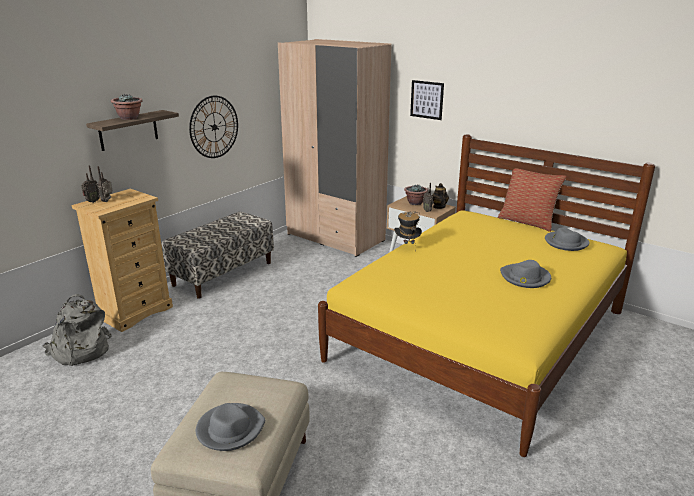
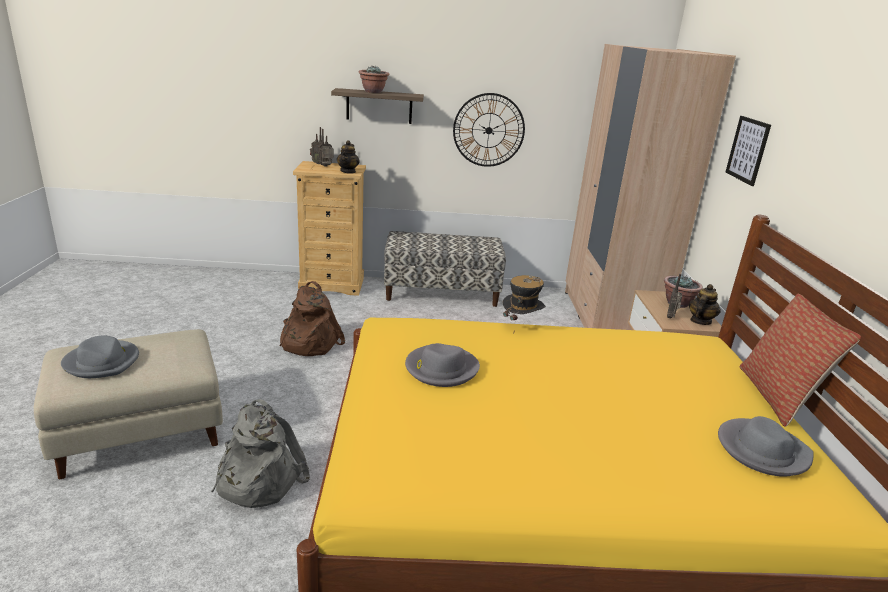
camera: 50 degrees right, 0 degrees up
grey backpack [43,294,112,366] -> grey backpack moved to [211,399,310,508]
grey hat [500,260,551,288] -> grey hat moved to [405,343,480,387]
none -> brown backpack [279,281,345,356]
none -> teapot [336,140,360,174]

